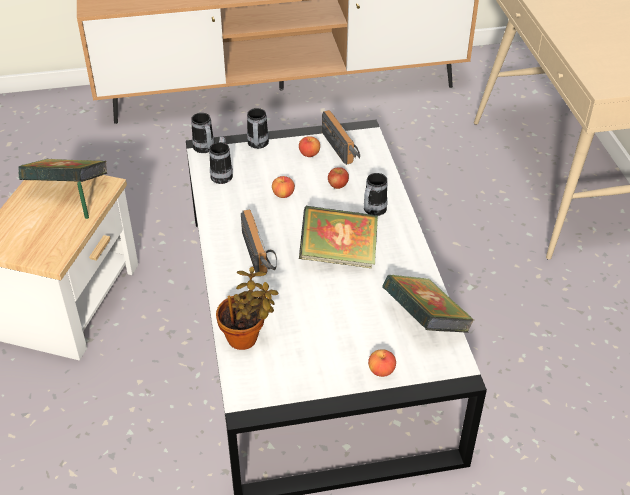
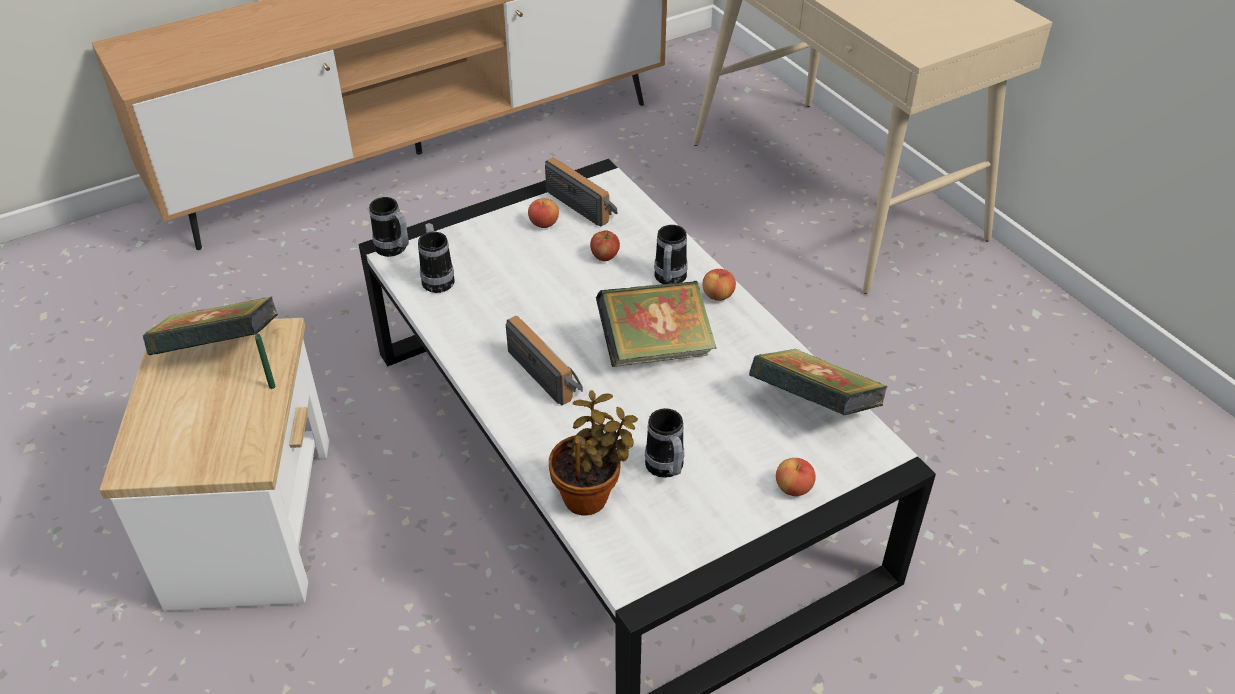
camera: 20 degrees left, 0 degrees up
mug [247,108,269,149] -> mug moved to [645,408,684,478]
apple [272,176,295,198] -> apple moved to [702,269,736,301]

